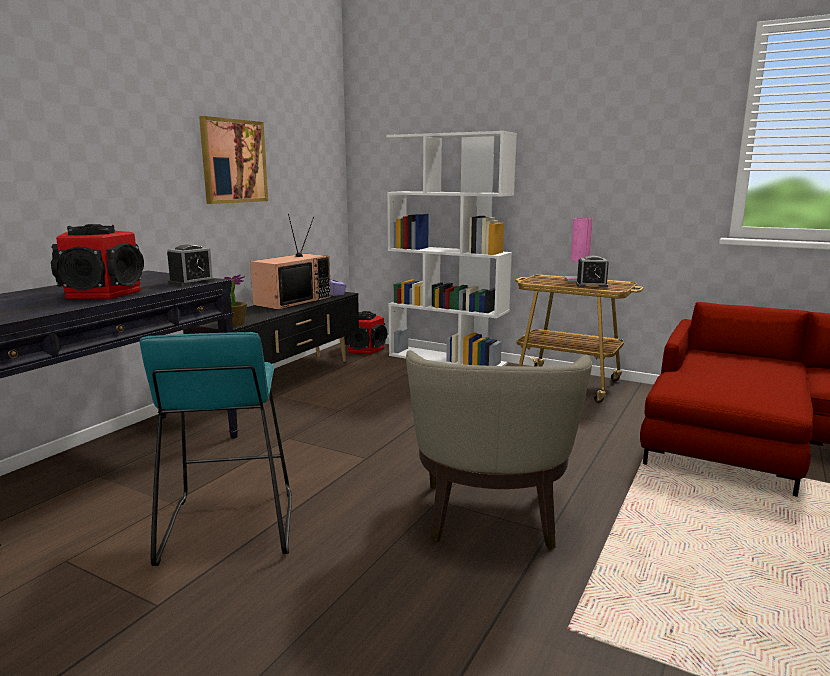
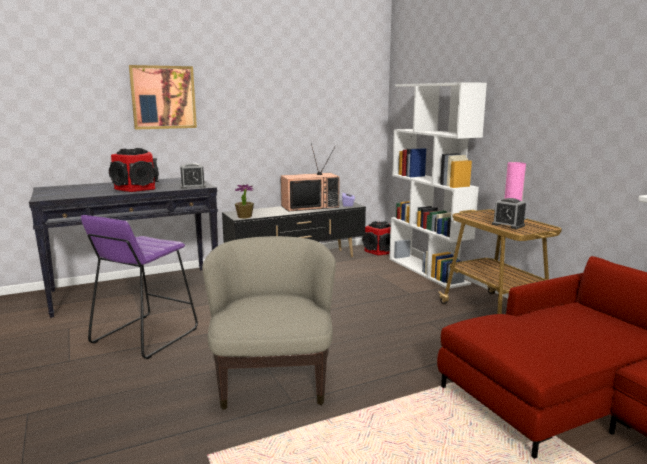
camera: 35 degrees right, 0 degrees up
turquoise stool [140,332,292,566] -> purple stool [81,215,198,359]
picture [199,116,268,204] -> picture moved to [129,65,197,130]
beige armchair [406,350,592,550] -> beige armchair turned 135 degrees clockwise [202,236,336,410]

